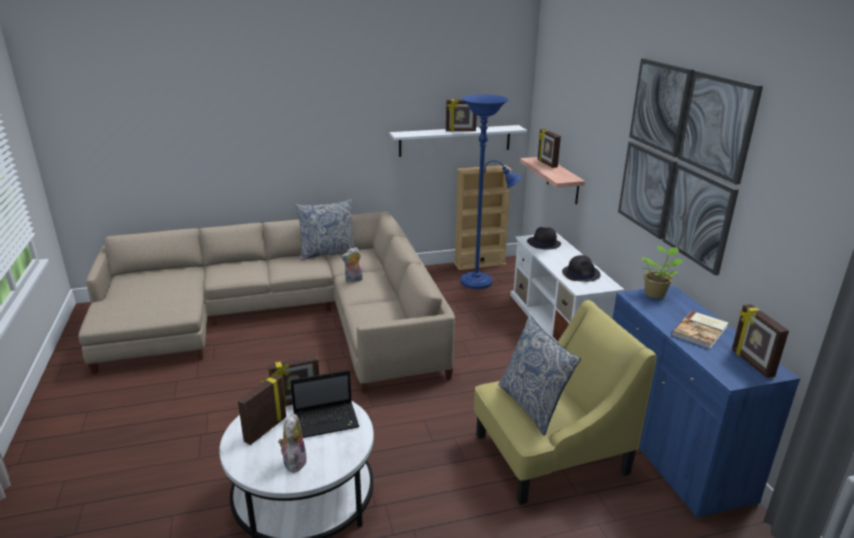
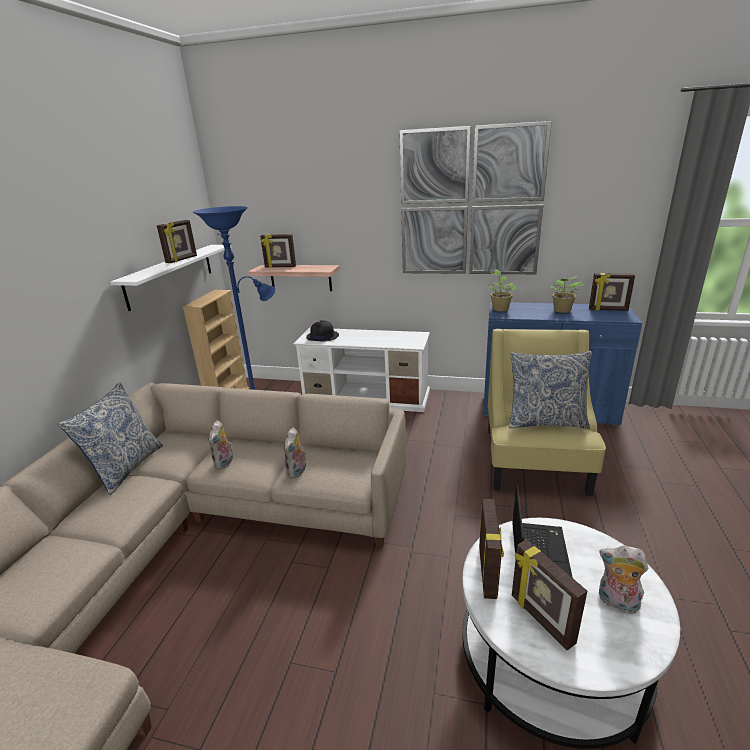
camera: 60 degrees left, 0 degrees up
black hat [562,255,601,282] -> none
book [671,311,729,349] -> potted plant [550,276,582,313]
none -> plush toy [284,427,306,478]

